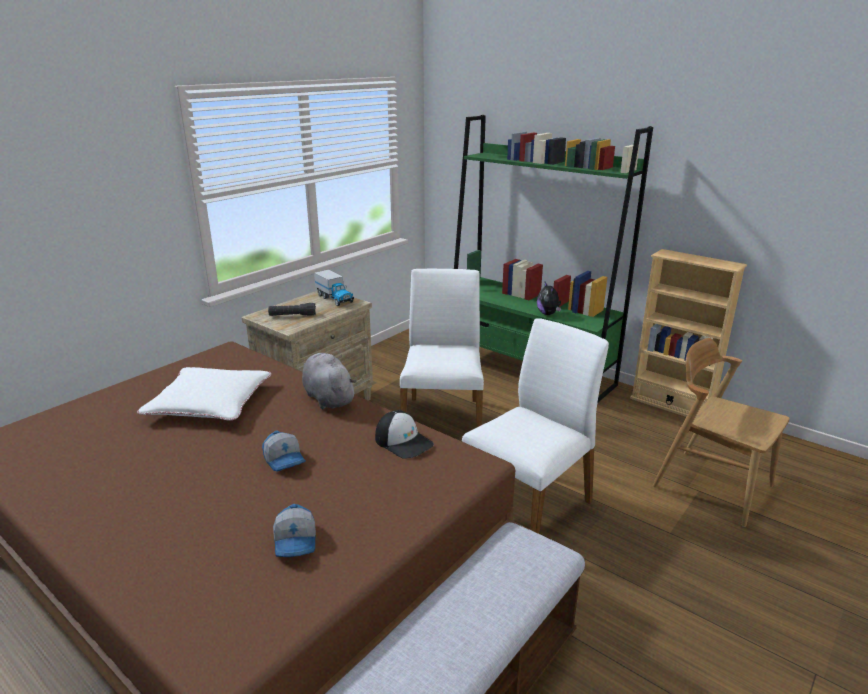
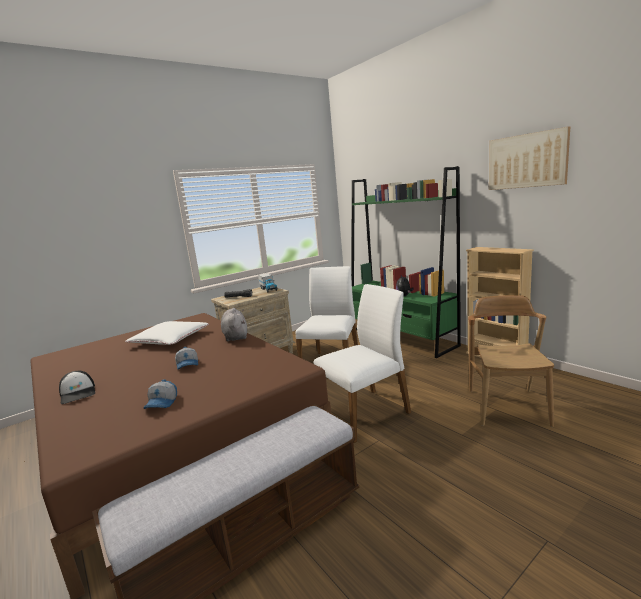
camera: 15 degrees right, 10 degrees down
cap [375,410,434,459] -> cap moved to [59,371,95,404]
brown chair [652,338,790,527] -> brown chair turned 45 degrees clockwise [468,295,554,427]
none -> picture [489,127,570,190]

